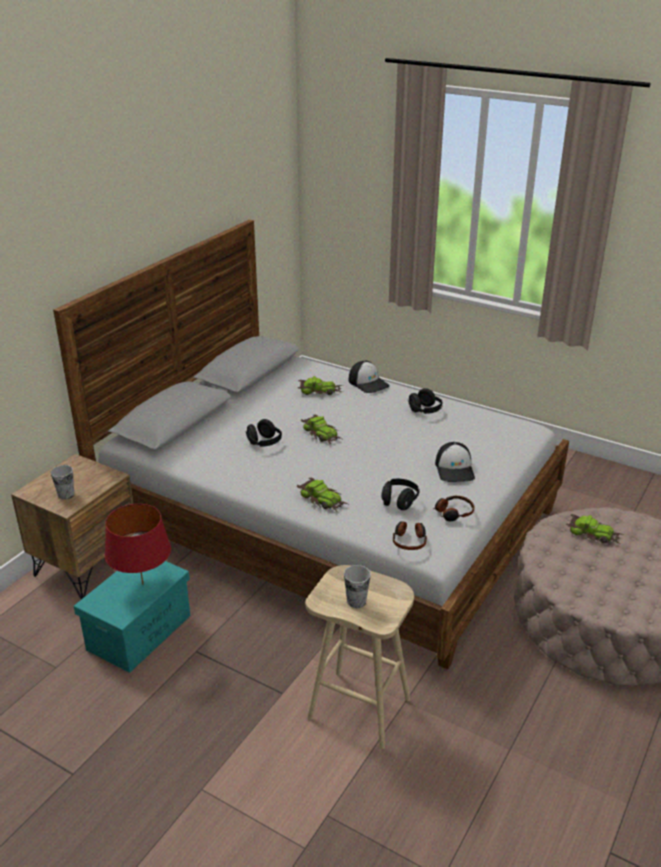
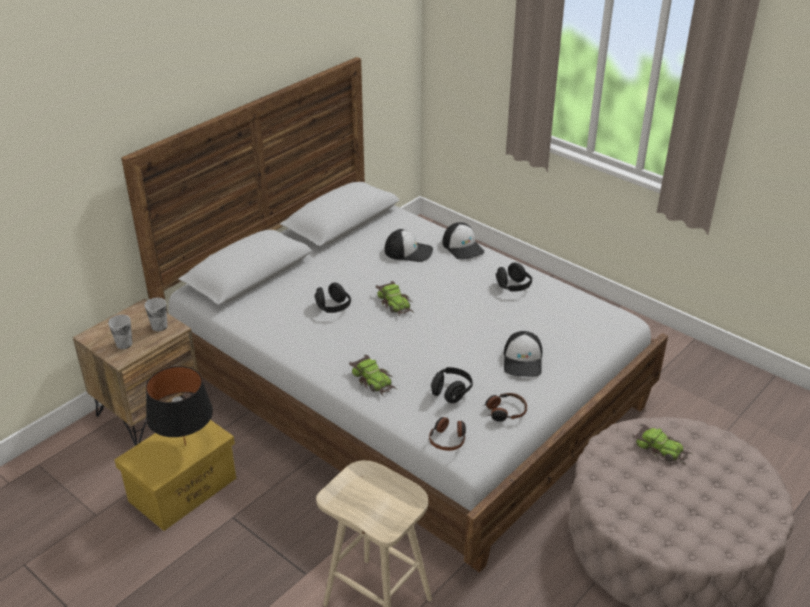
camera: 10 degrees right, 5 degrees up
turquoise storage box [74,561,190,673] -> yellow storage box [115,420,236,531]
red table lamp [105,504,171,585] -> black table lamp [146,366,213,446]
toy car [298,376,343,395] -> cap [385,229,433,262]
cup [344,565,371,608] -> cup moved to [144,298,167,331]

